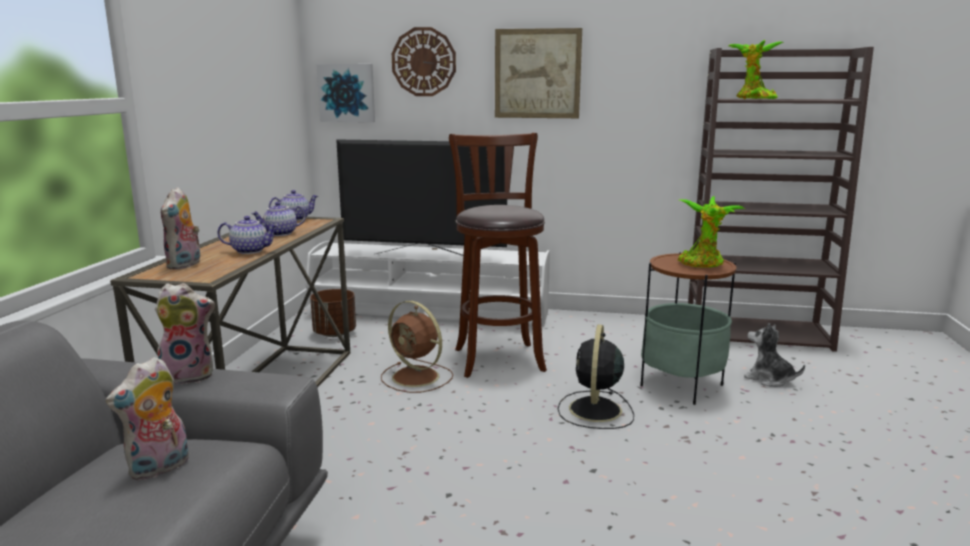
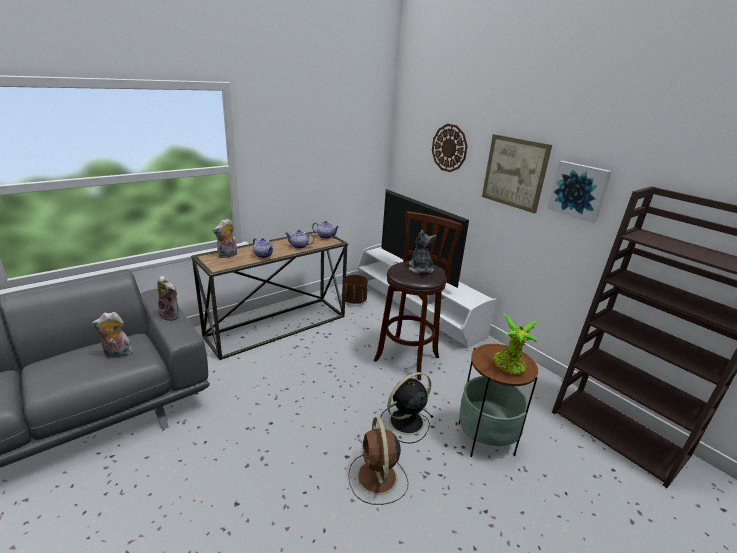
camera: 40 degrees right, 10 degrees up
picture [316,64,375,122] -> picture moved to [547,161,612,223]
brown fan [381,301,453,393] -> brown fan moved to [348,417,408,505]
potted plant [728,40,784,99] -> none
plush toy [744,323,805,387] -> plush toy moved to [409,230,436,273]

